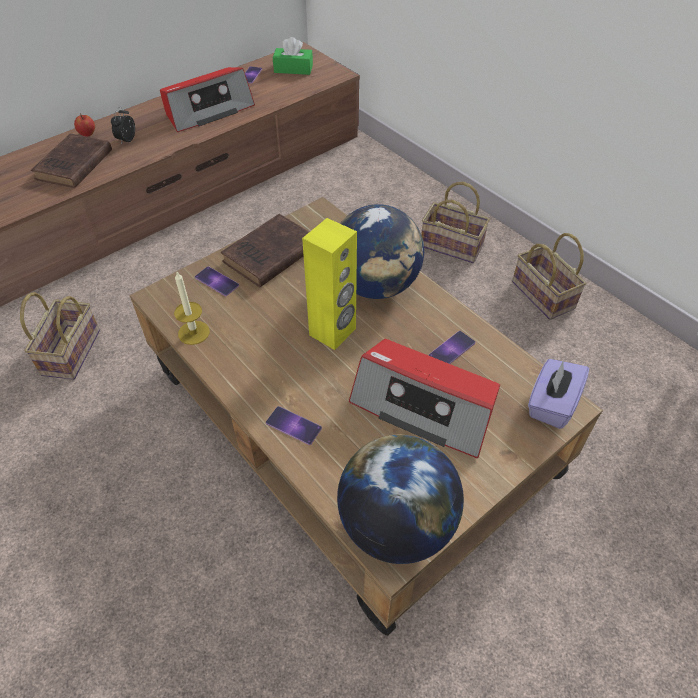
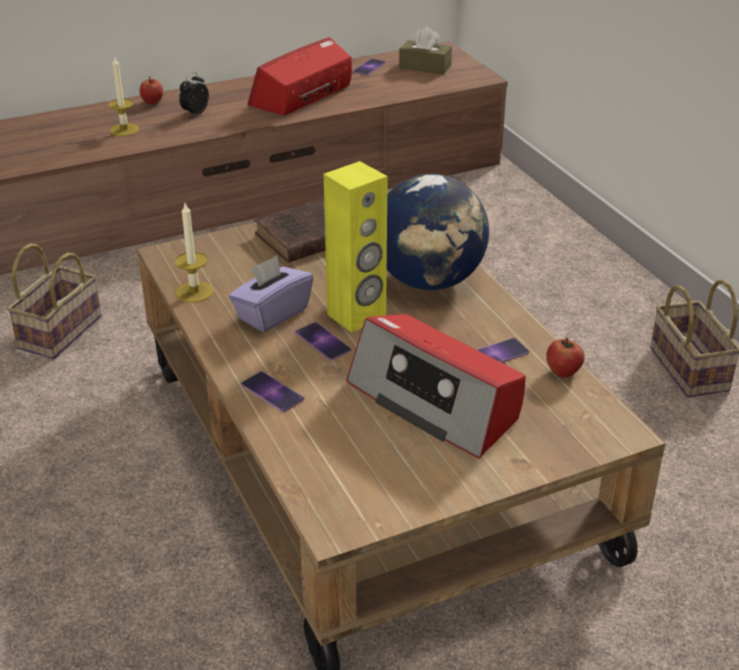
camera: 15 degrees right, 15 degrees down
brown book [31,134,112,188] -> candle [108,56,139,136]
radio [160,67,255,132] -> radio turned 150 degrees clockwise [247,37,352,116]
phone [194,266,239,296] -> phone moved to [295,322,351,361]
green tissue box [273,37,313,75] -> brown tissue box [399,27,452,75]
globe [337,435,464,564] -> none
basket [421,182,490,263] -> none
purple tissue box [528,359,589,429] -> purple tissue box moved to [229,256,313,332]
none -> apple [546,338,584,378]

